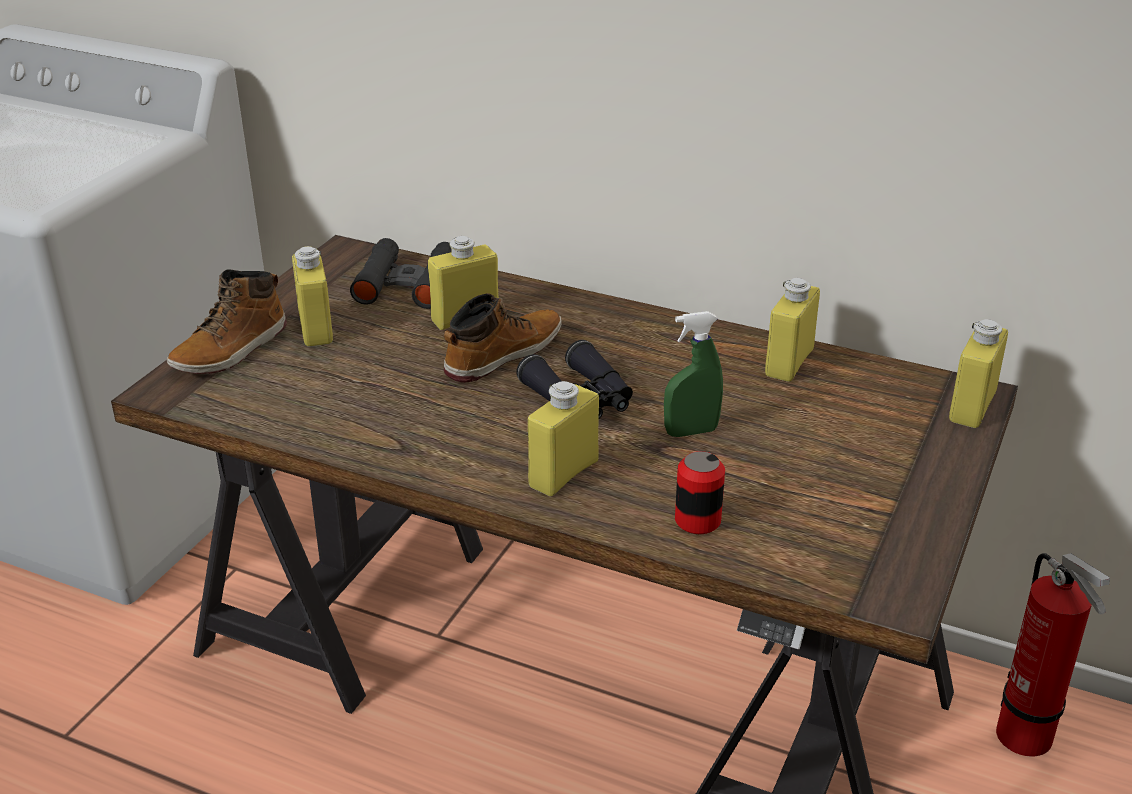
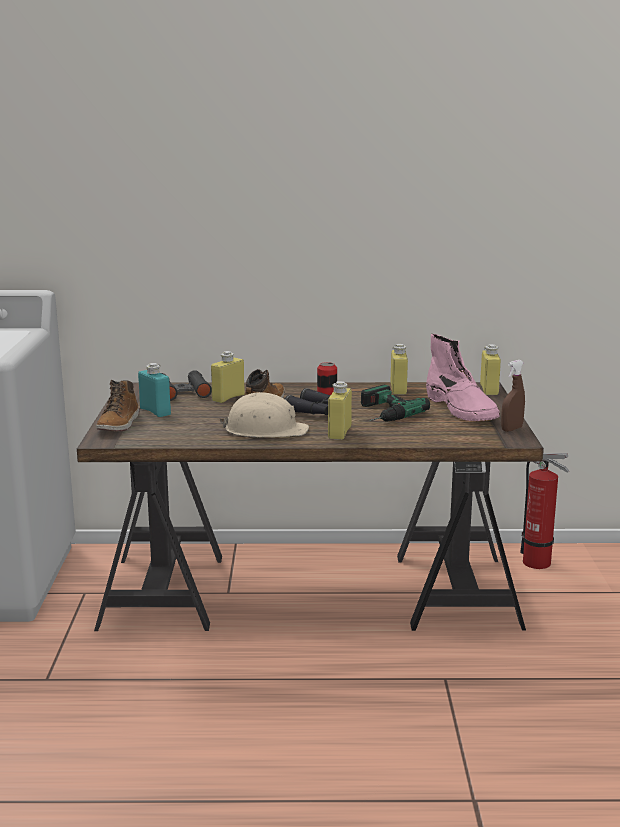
camera: 25 degrees left, 15 degrees down
yellow bottle [292,246,333,346] -> turquoise bottle [138,363,171,417]
green spray bottle [664,311,723,437] -> power drill [361,385,430,422]
can [675,451,725,534] -> can moved to [317,362,337,395]
none -> beige hard hat [220,392,309,437]
none -> pink boot [426,334,500,421]
none -> brown spray bottle [501,360,525,432]

